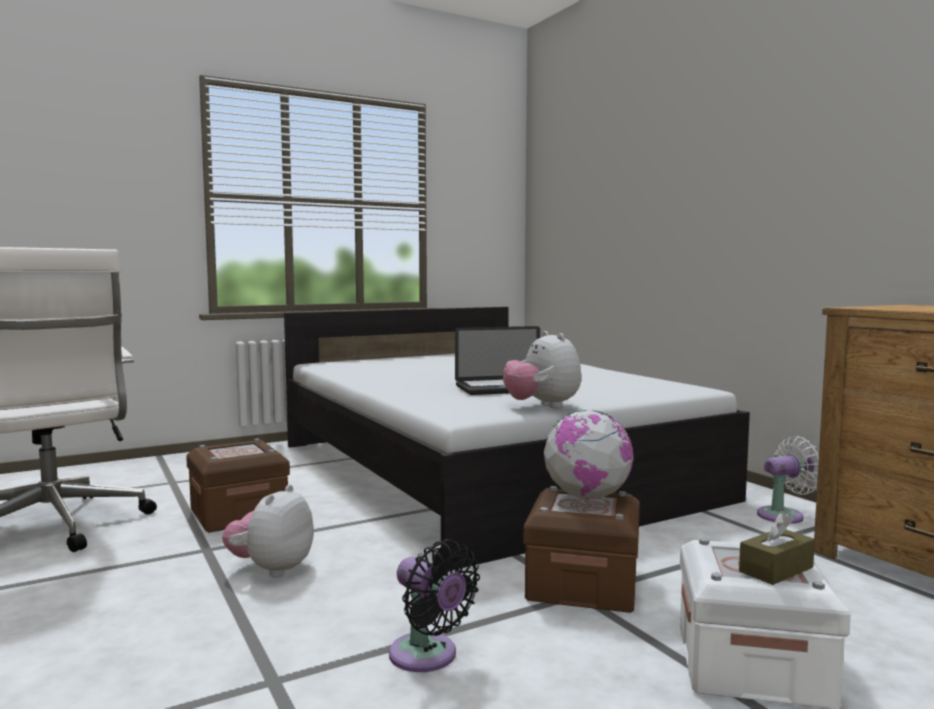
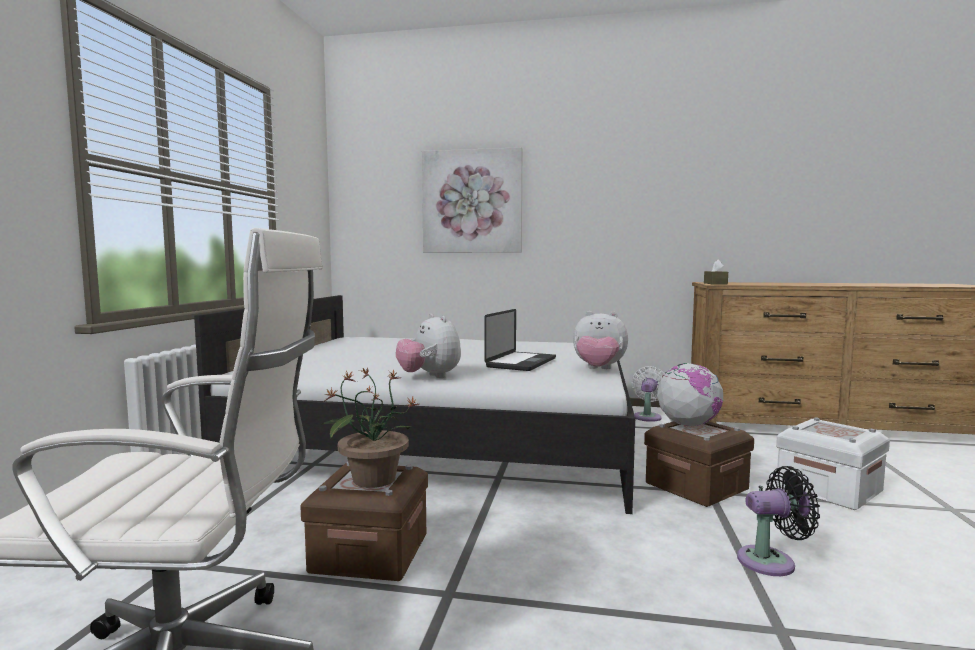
camera: 50 degrees left, 0 degrees up
plush toy [222,485,314,577] -> plush toy moved to [396,314,461,378]
brown tissue box [739,512,815,585] -> brown tissue box moved to [704,260,728,285]
none -> potted plant [323,368,419,488]
none -> picture [422,147,522,253]

